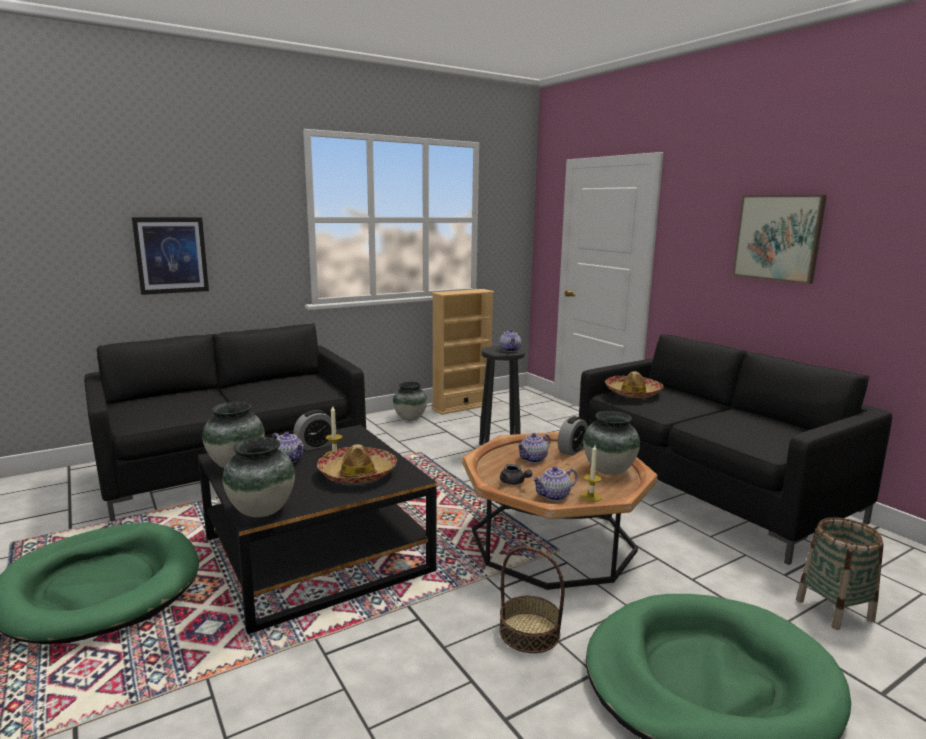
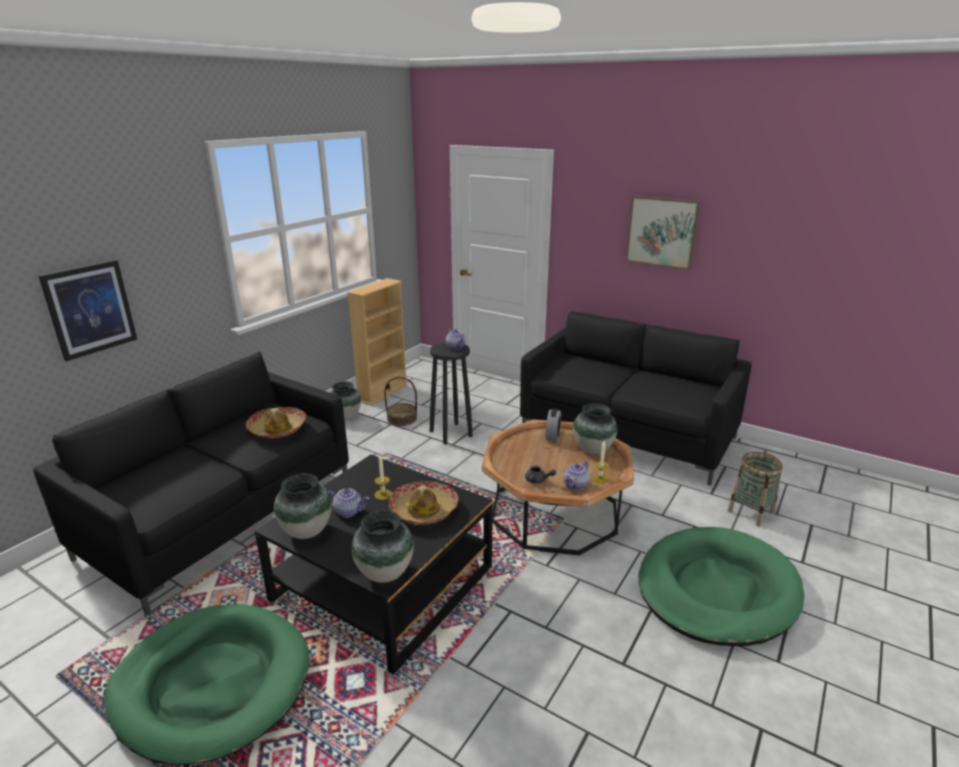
camera: 25 degrees left, 10 degrees up
alarm clock [293,410,337,451] -> none
basket [499,547,565,653] -> basket moved to [384,377,417,426]
teapot [517,433,551,463] -> none
hat [605,371,663,398] -> hat moved to [246,407,306,438]

